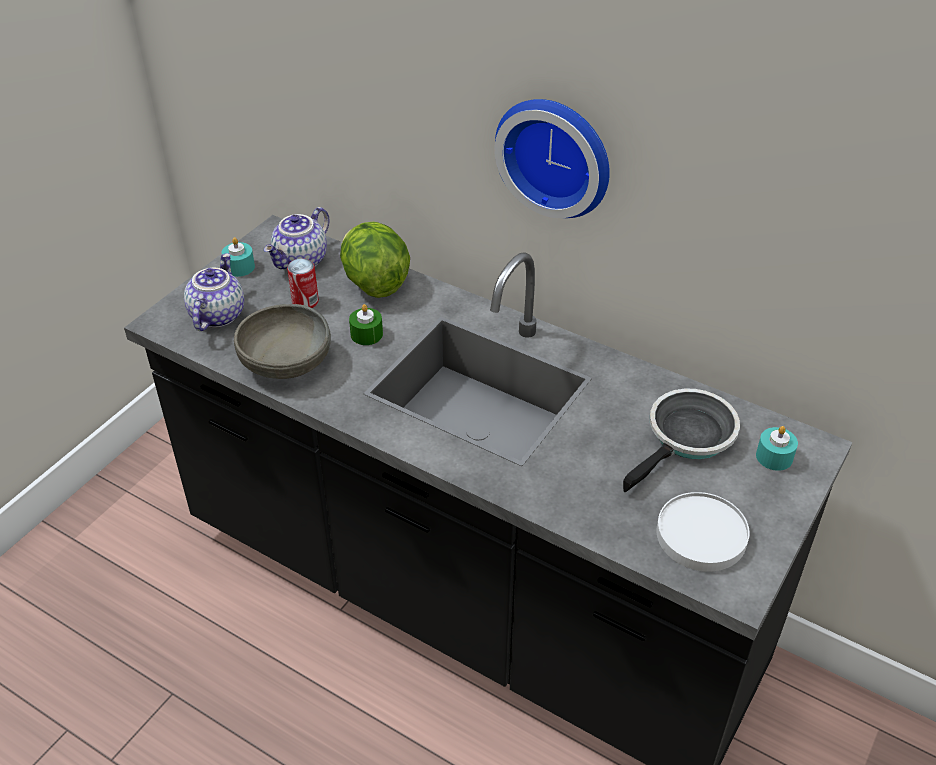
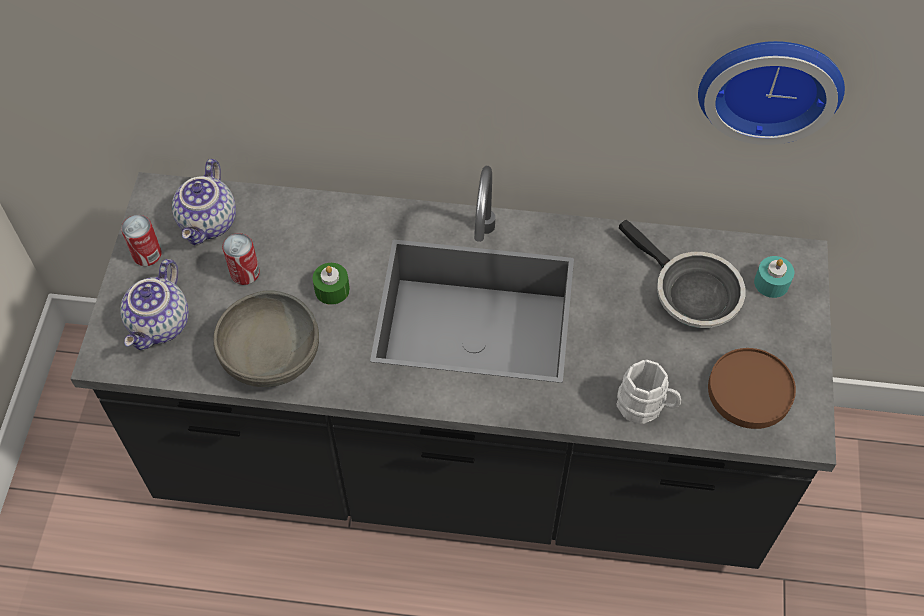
camera: 25 degrees left, 15 degrees up
teapot [184,253,244,331] -> teapot turned 150 degrees counterclockwise [120,259,189,350]
turquoise candle [221,238,255,277] -> can [121,215,161,266]
lettuce [340,222,410,298] -> none
wall clock [494,99,610,218] -> wall clock moved to [698,41,845,145]
frying pan [623,389,740,493] -> frying pan turned 120 degrees clockwise [619,220,745,328]
white plate [656,492,749,572] -> brown plate [708,348,796,429]
none -> white mug [616,360,681,424]

